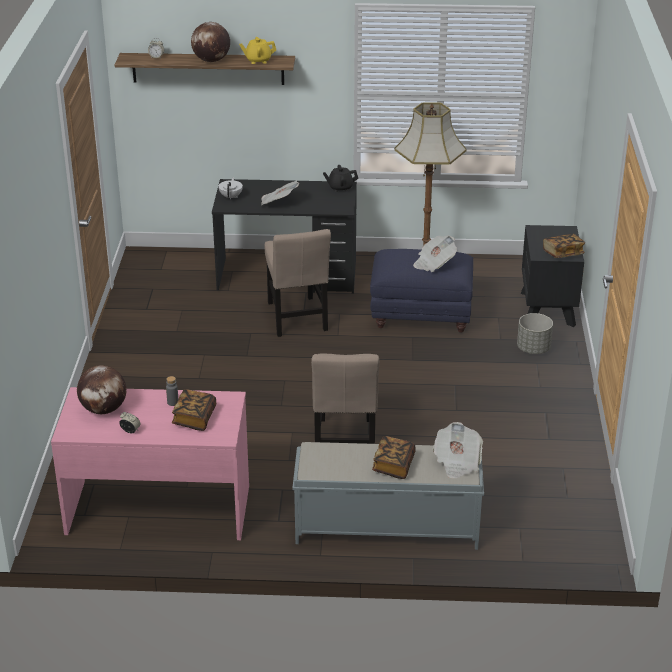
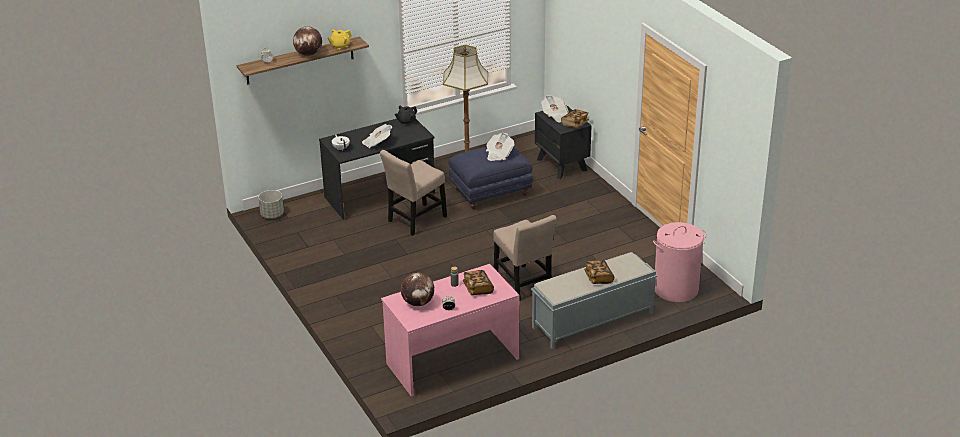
camera: 30 degrees left, 0 degrees up
beige chair [265,229,331,337] -> beige chair turned 90 degrees clockwise [380,150,447,236]
newspaper [433,422,483,479] -> newspaper moved to [541,95,569,123]
grey planter [517,313,553,354] -> grey planter moved to [258,190,284,218]
none -> pink laundry basket [653,222,707,302]

